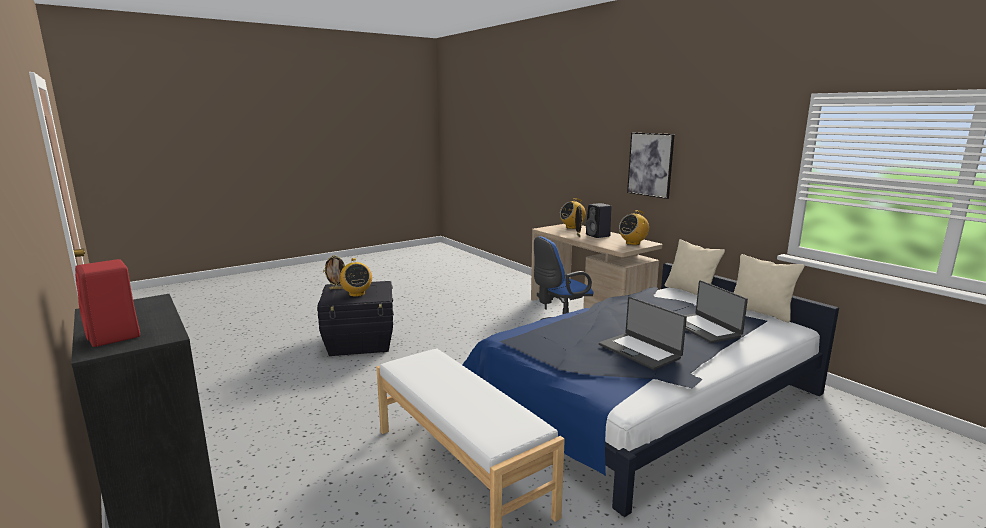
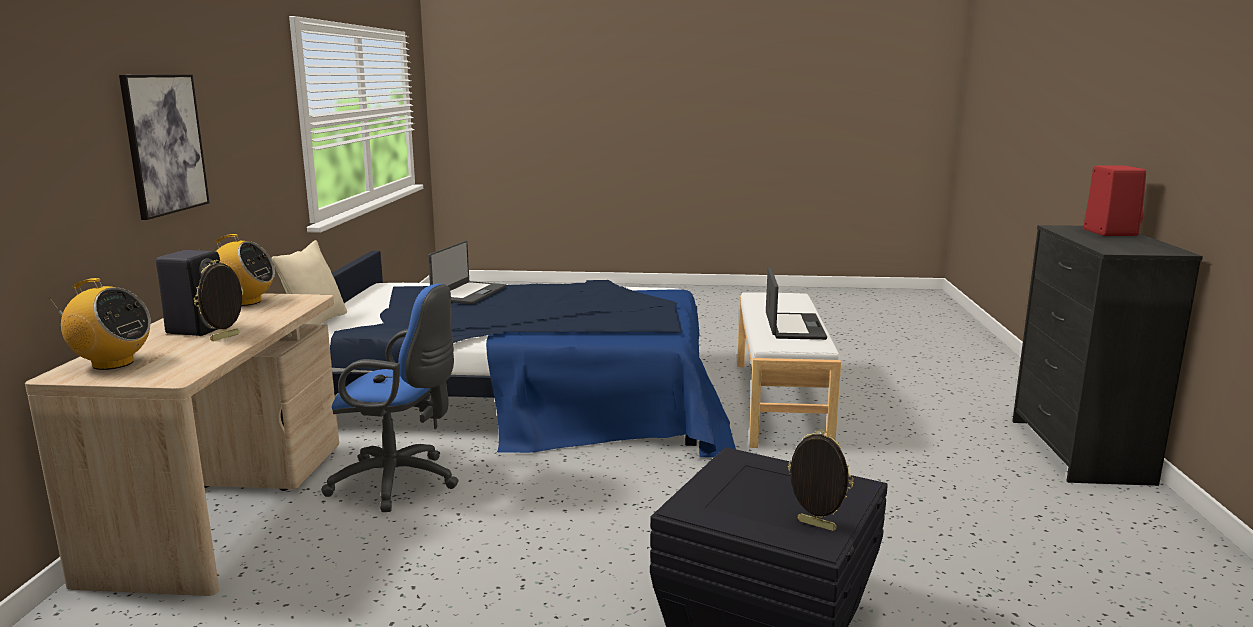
camera: 140 degrees left, 0 degrees up
radio [339,258,372,297] -> none
laptop [599,297,687,370] -> laptop moved to [766,267,827,340]
beige pillow [734,254,805,322] -> none

